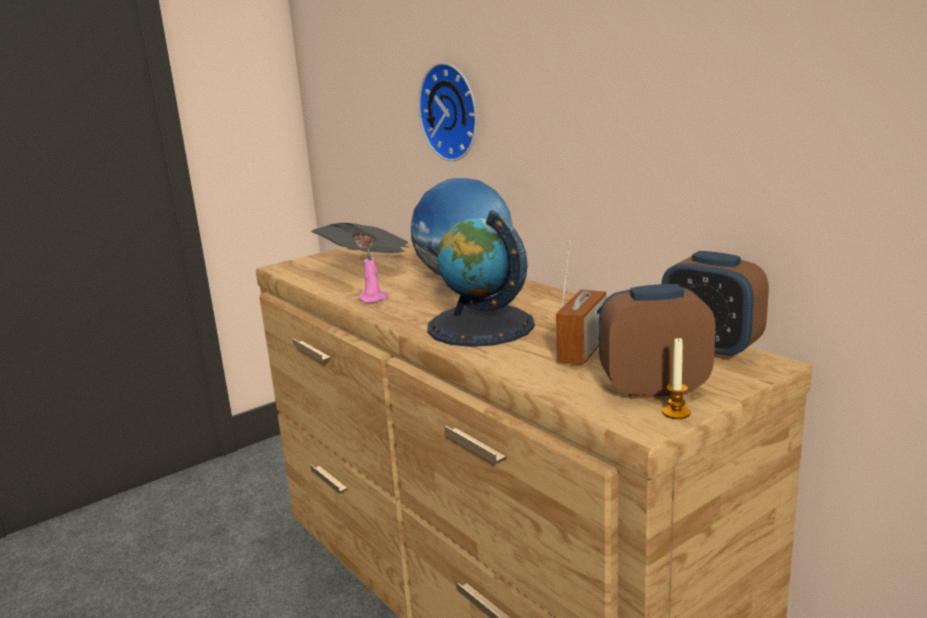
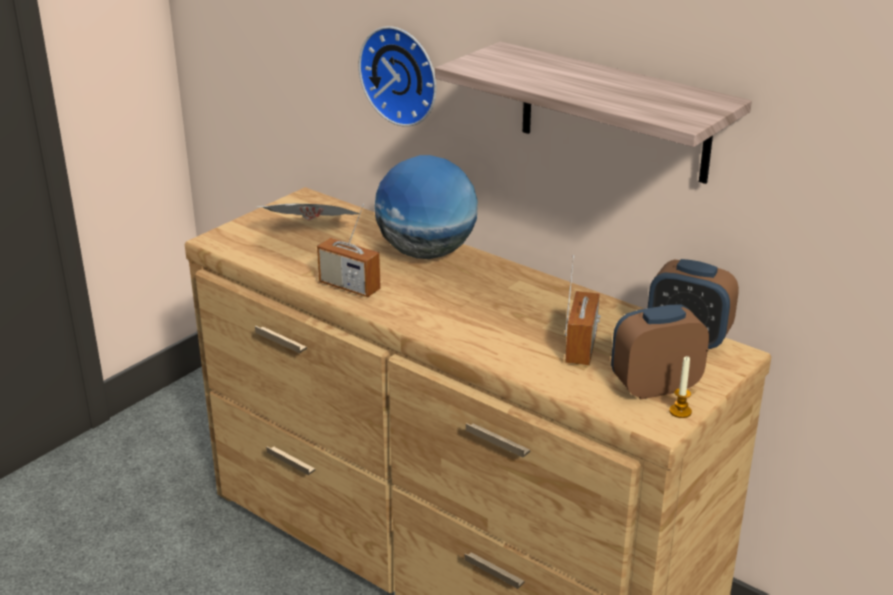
camera: 15 degrees left, 10 degrees up
pink candle [359,248,388,303] -> radio [317,204,381,297]
globe [427,210,535,347] -> none
none -> shelf [435,42,752,184]

